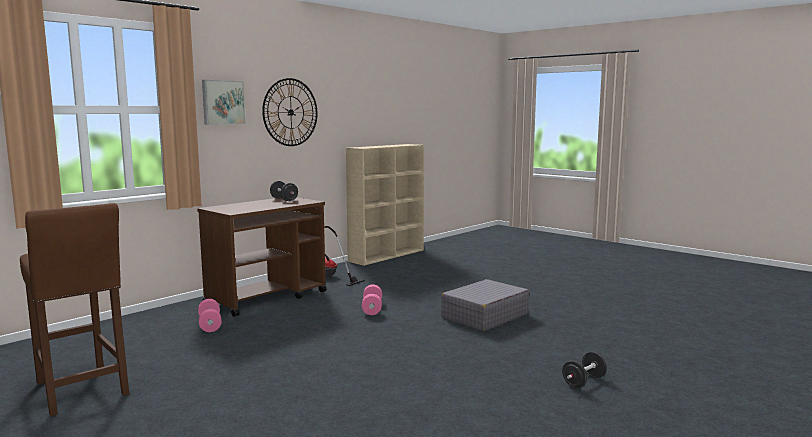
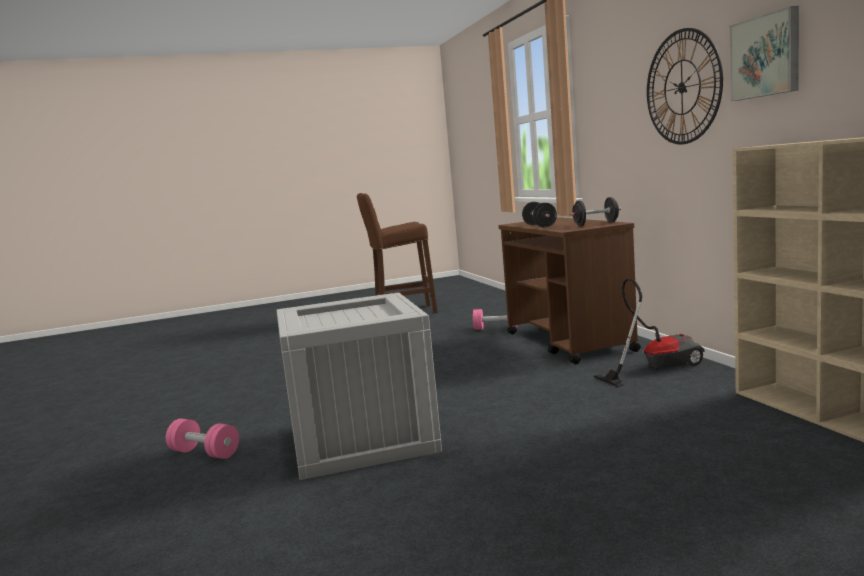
camera: 120 degrees right, 0 degrees up
picture [202,80,246,125] -> picture moved to [730,6,799,101]
pink dumbbell [362,284,382,315] -> pink dumbbell moved to [166,419,239,459]
grey suitcase [441,279,529,331] -> crate [276,292,442,480]
black dumbbell [562,352,607,388] -> black dumbbell moved to [522,202,557,227]

